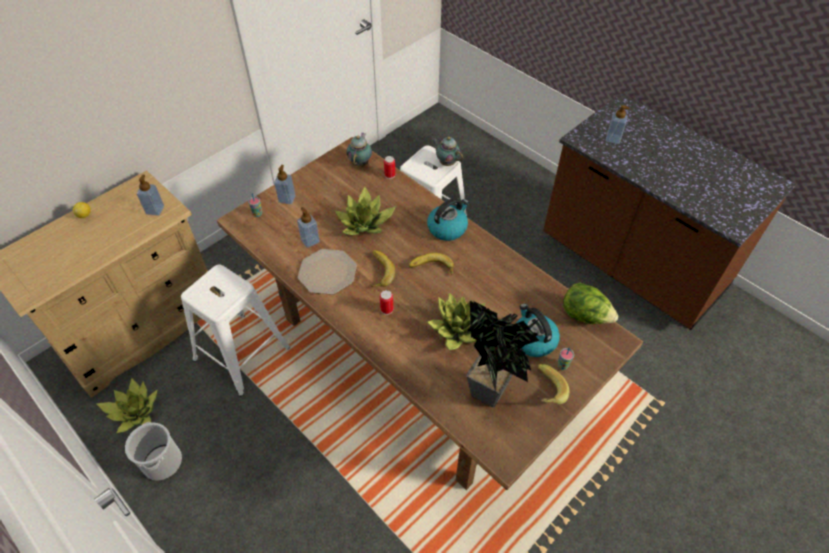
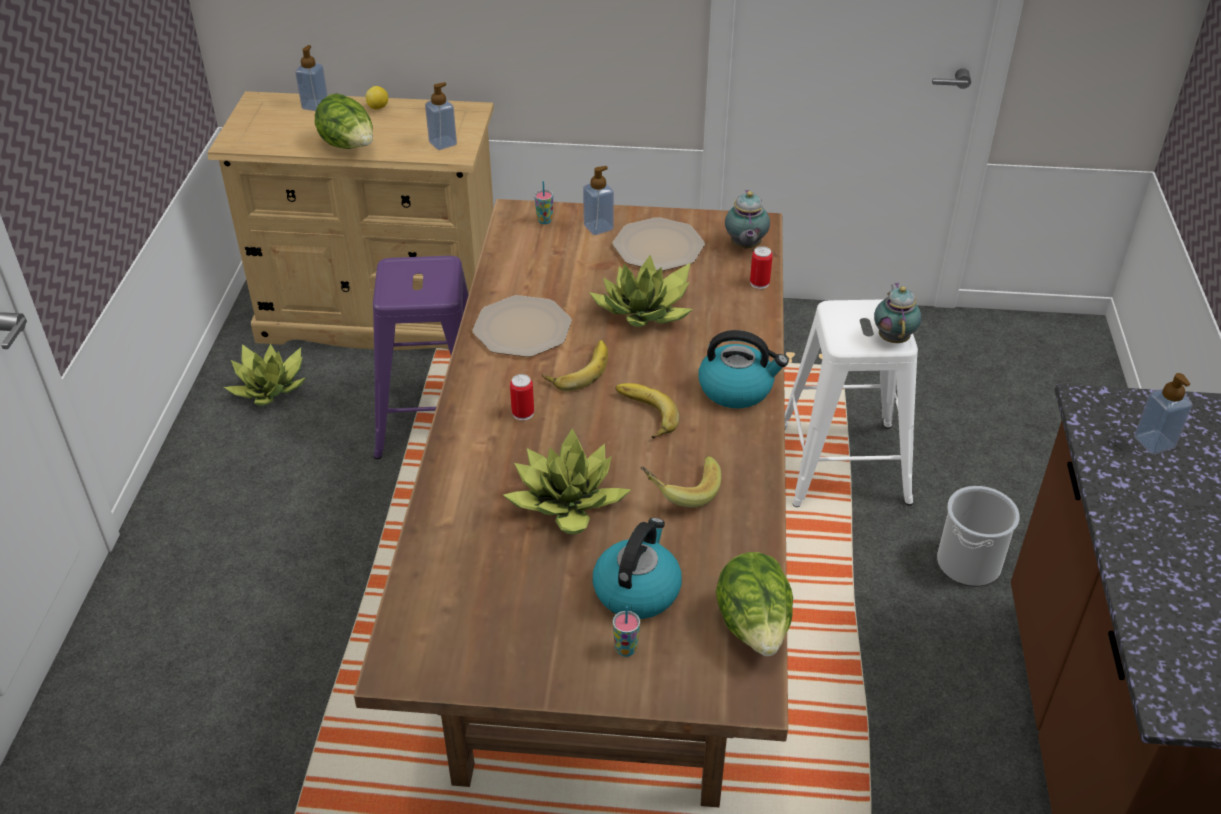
camera: 50 degrees right, 10 degrees down
bucket [125,422,182,481] -> bucket moved to [937,486,1020,587]
white stool [181,265,290,396] -> purple stool [373,256,469,459]
soap dispenser [297,207,320,248] -> soap dispenser moved to [295,45,328,111]
teapot [346,133,372,167] -> teapot turned 120 degrees clockwise [725,190,770,249]
potted plant [466,301,540,408] -> none
banana [537,364,569,404] -> banana moved to [640,456,721,507]
none -> lettuce [315,93,373,149]
none -> plate [613,217,705,271]

